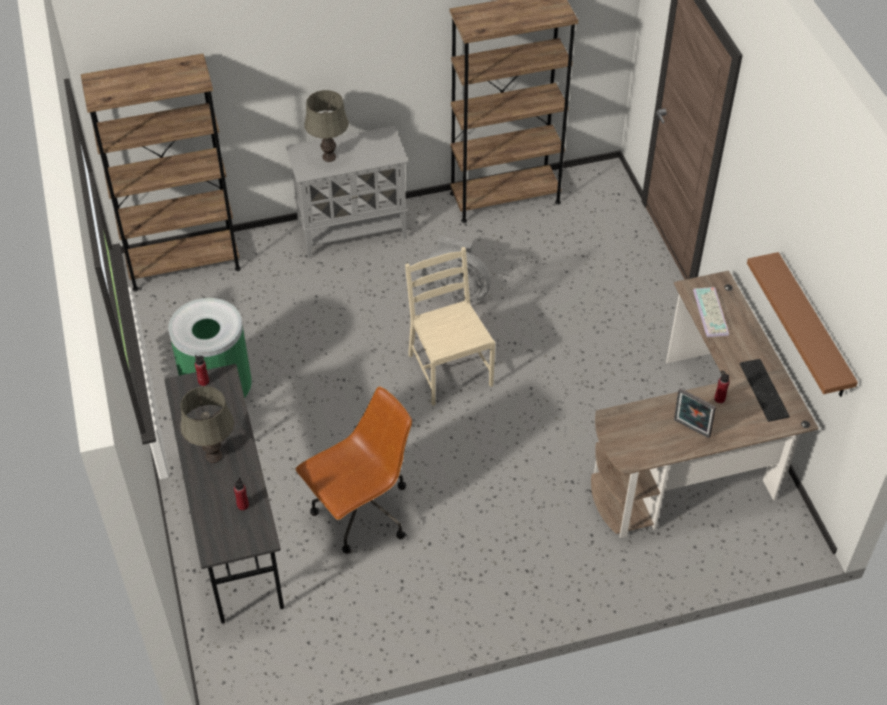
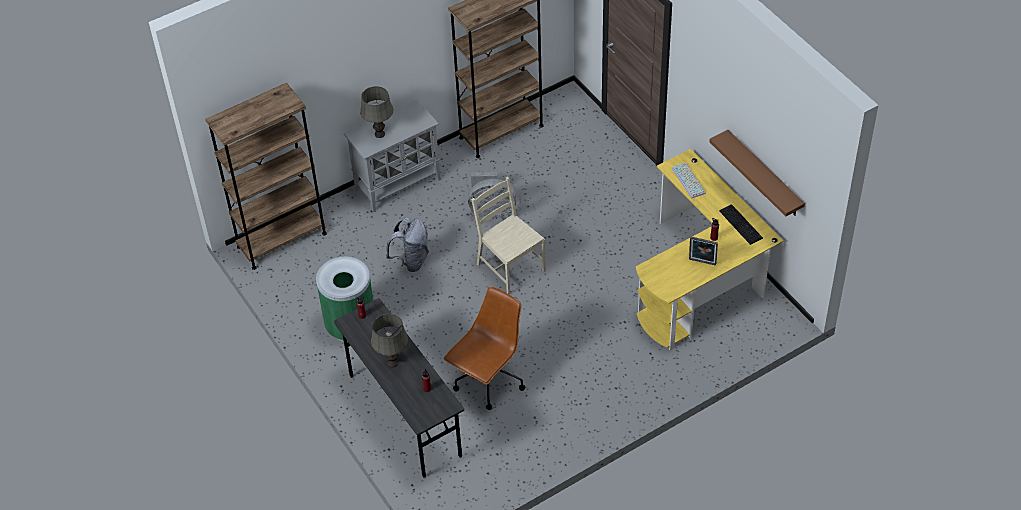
camera: 15 degrees left, 0 degrees up
brown desk [591,271,819,538] -> yellow desk [636,149,784,350]
none -> grey backpack [386,217,429,272]

